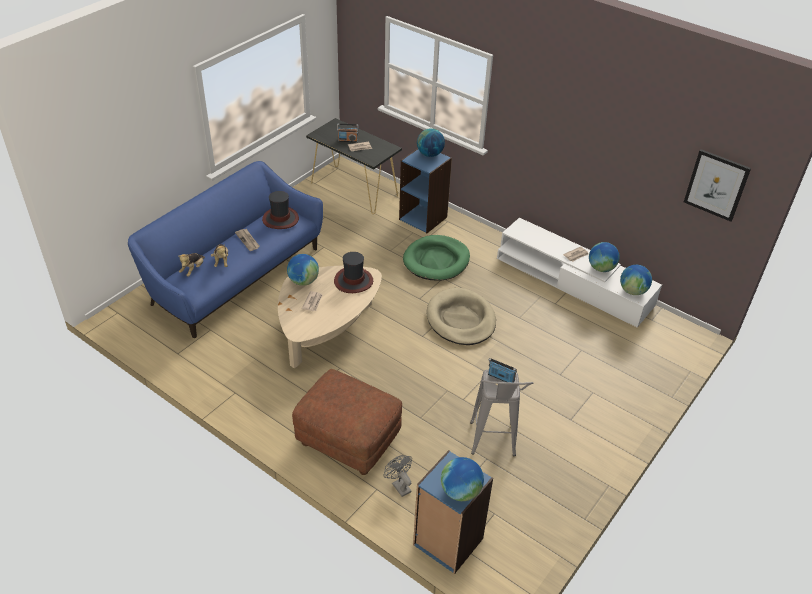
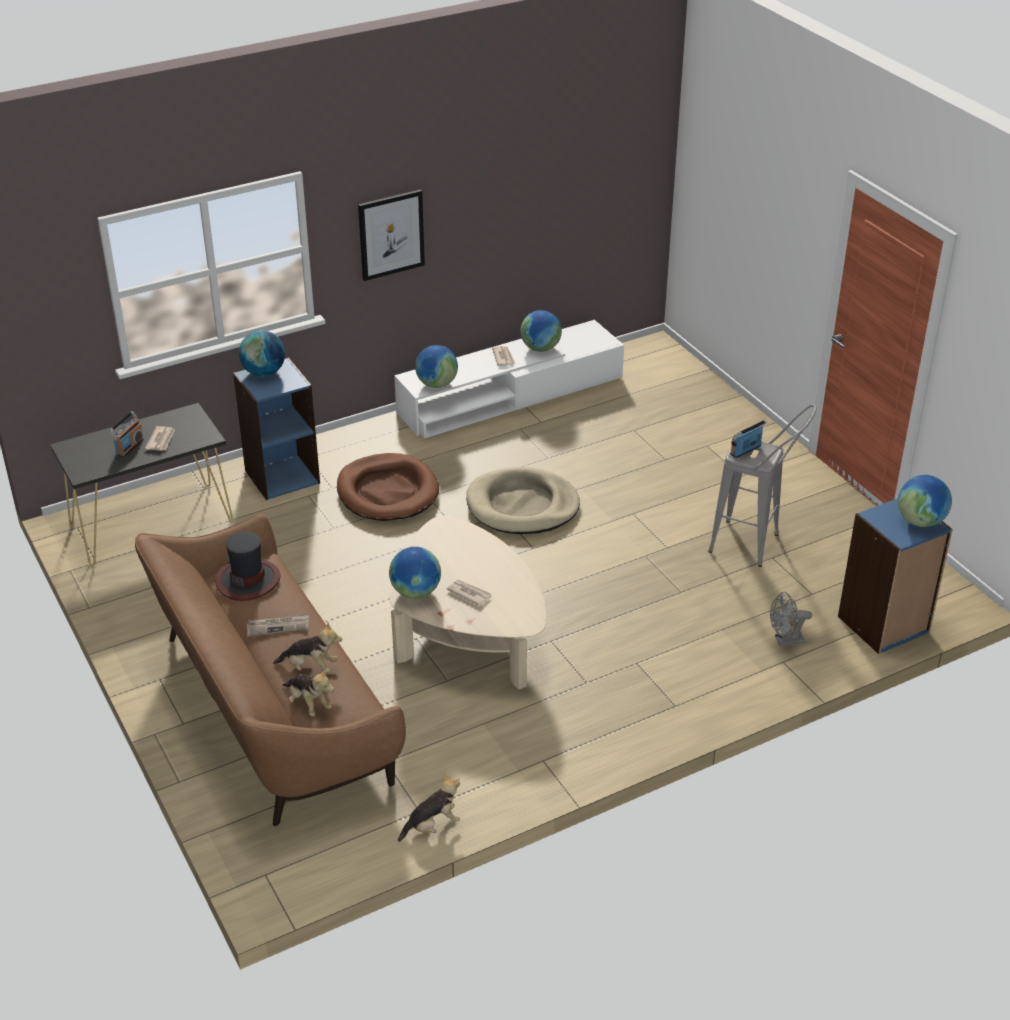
camera: 65 degrees left, 5 degrees down
blue sofa [128,161,323,338] -> brown sofa [135,513,406,826]
brown ottoman [292,369,402,475] -> none
hat [334,252,373,293] -> none
green dog bed [403,235,470,281] -> brown dog bed [337,453,439,521]
globe [620,265,652,295] -> globe moved to [415,345,458,388]
picture [684,149,751,222] -> picture moved to [358,190,425,281]
none -> plush toy [398,773,460,842]

